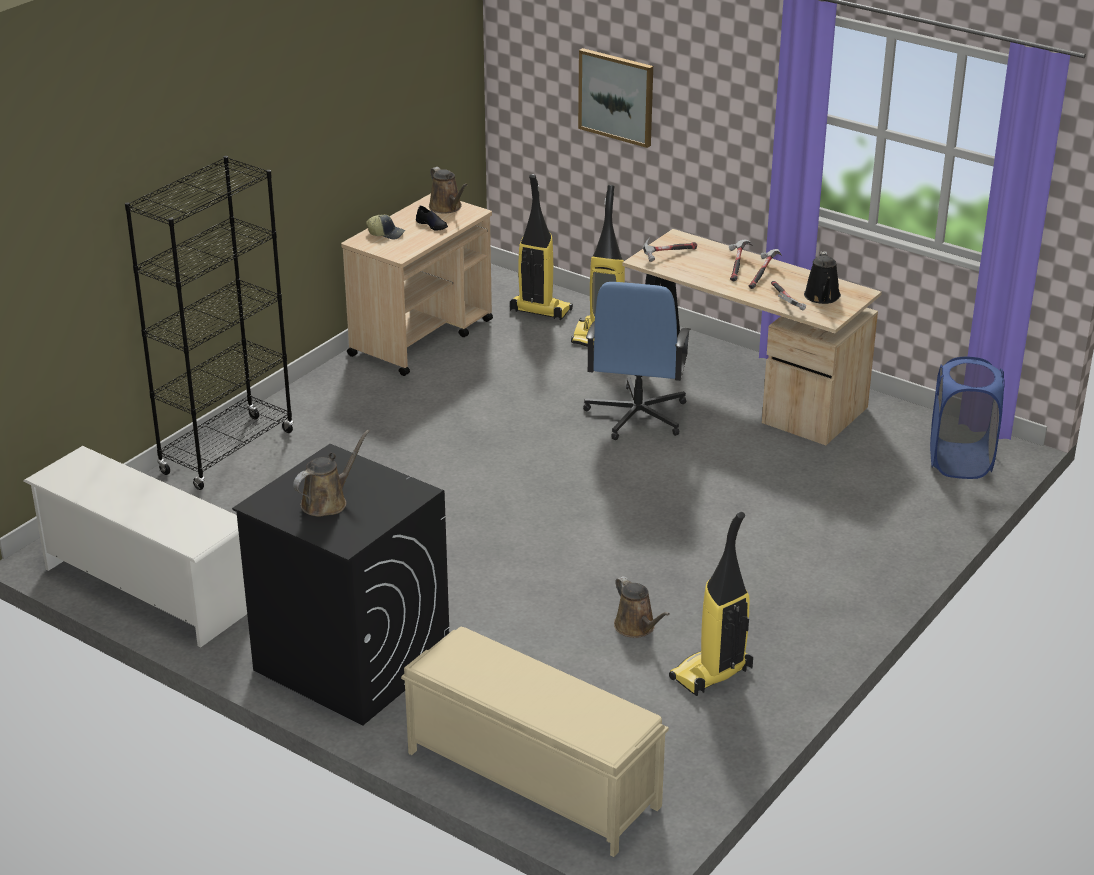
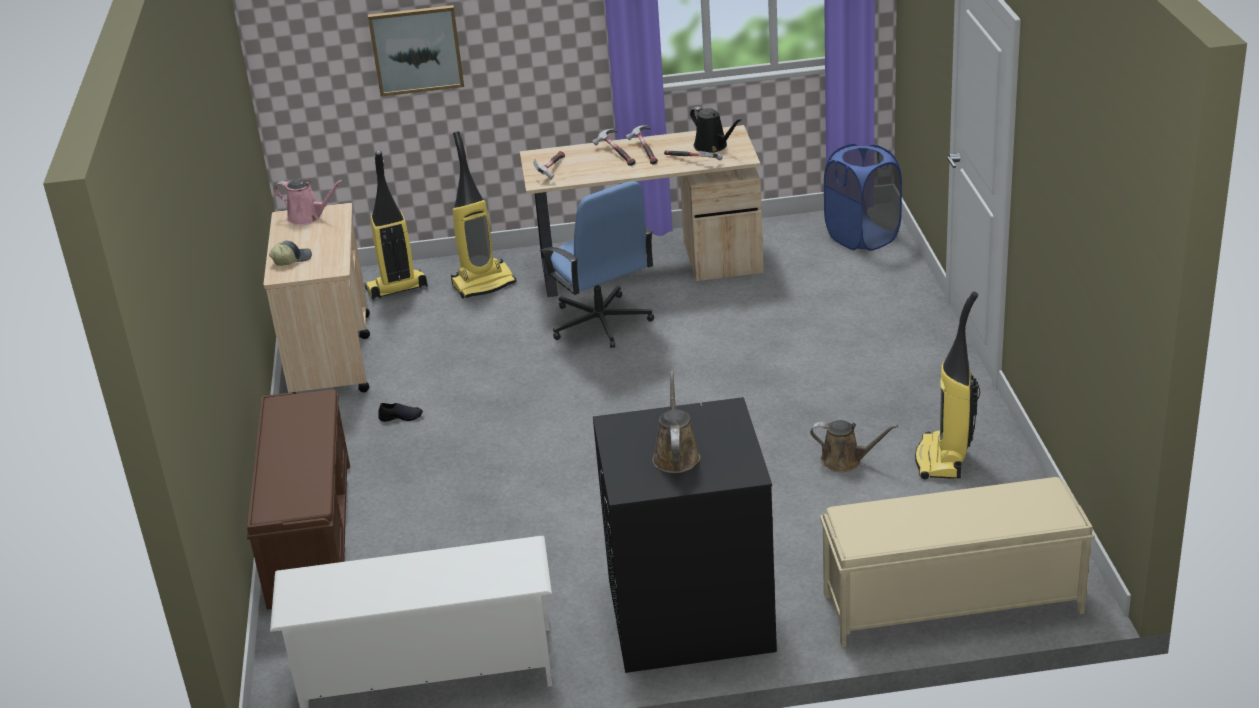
camera: 40 degrees left, 0 degrees up
black bookcase [125,156,294,490] -> brown bench [247,389,350,610]
black shoe [416,206,448,231] -> black shoe moved to [378,403,423,422]
brown watering can [429,167,468,214] -> pink watering can [274,179,343,225]

